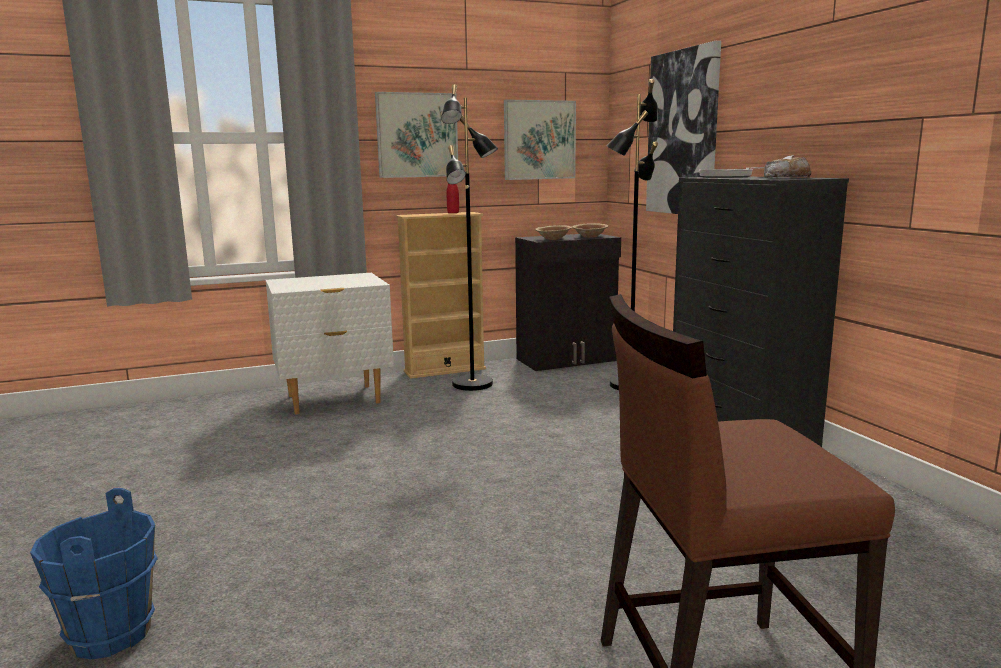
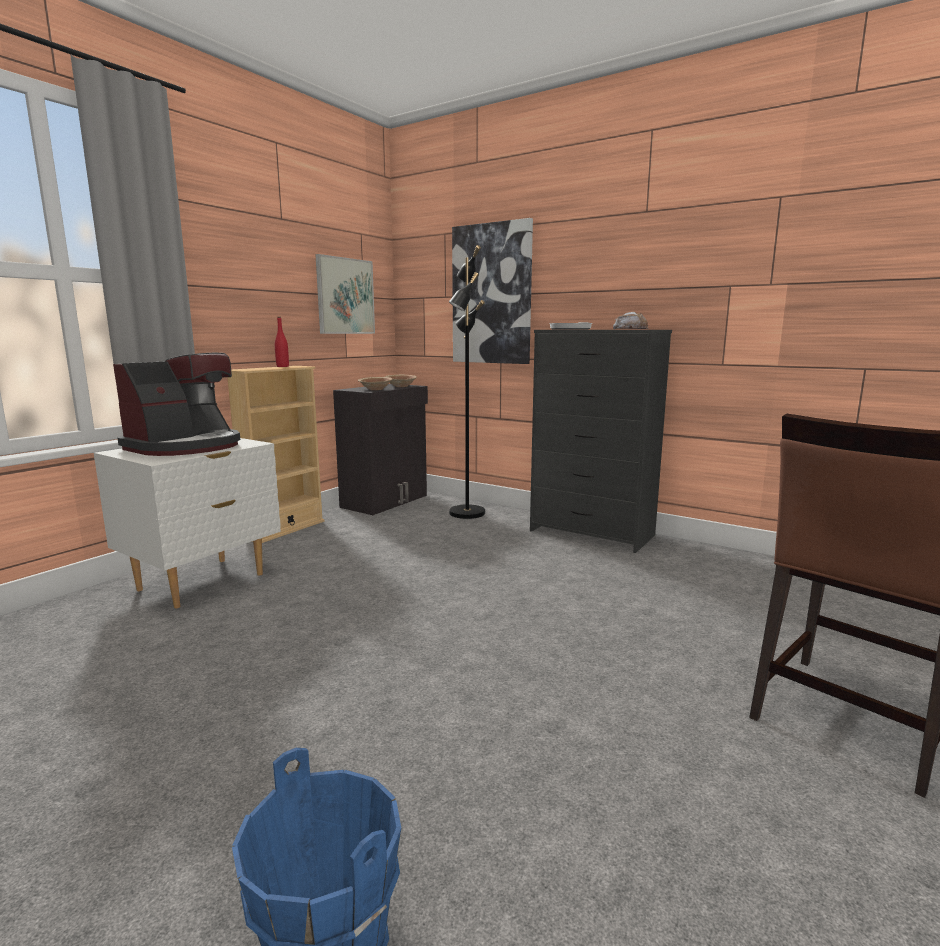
camera: 35 degrees left, 0 degrees up
picture [375,92,458,178] -> none
black floor lamp [441,84,498,391] -> none
none -> coffee machine [113,353,240,456]

